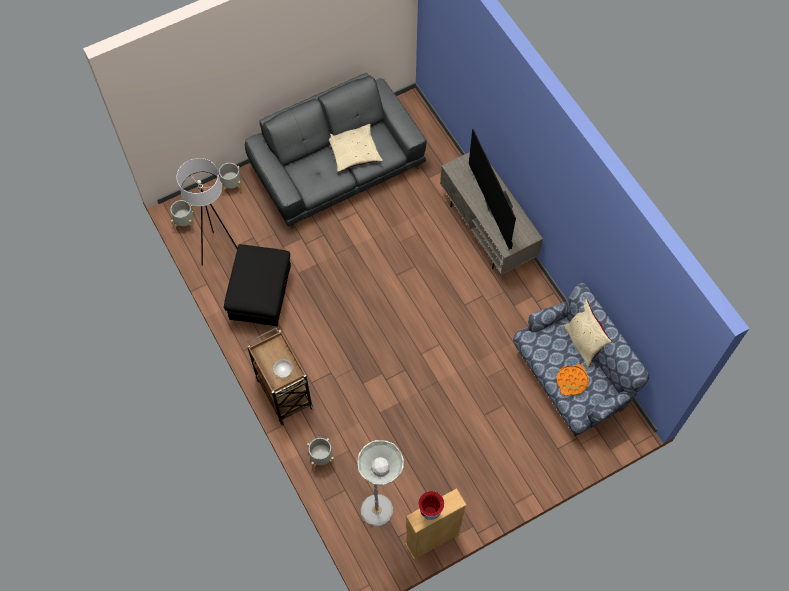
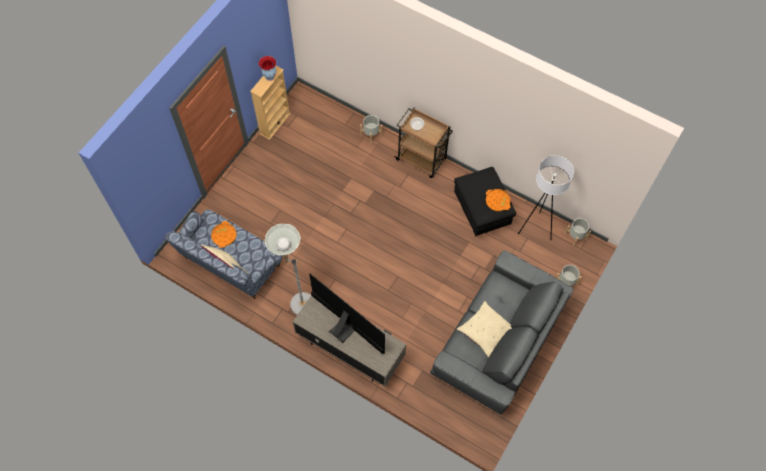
camera: 150 degrees right, 0 degrees up
grey floor lamp [357,440,404,527] -> grey floor lamp moved to [265,224,311,315]
none -> orange tray [486,189,511,211]

